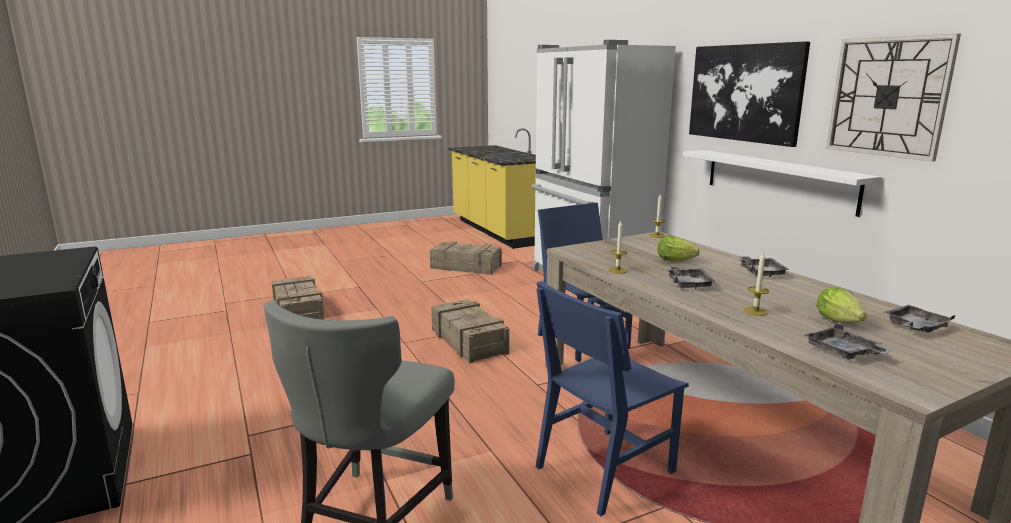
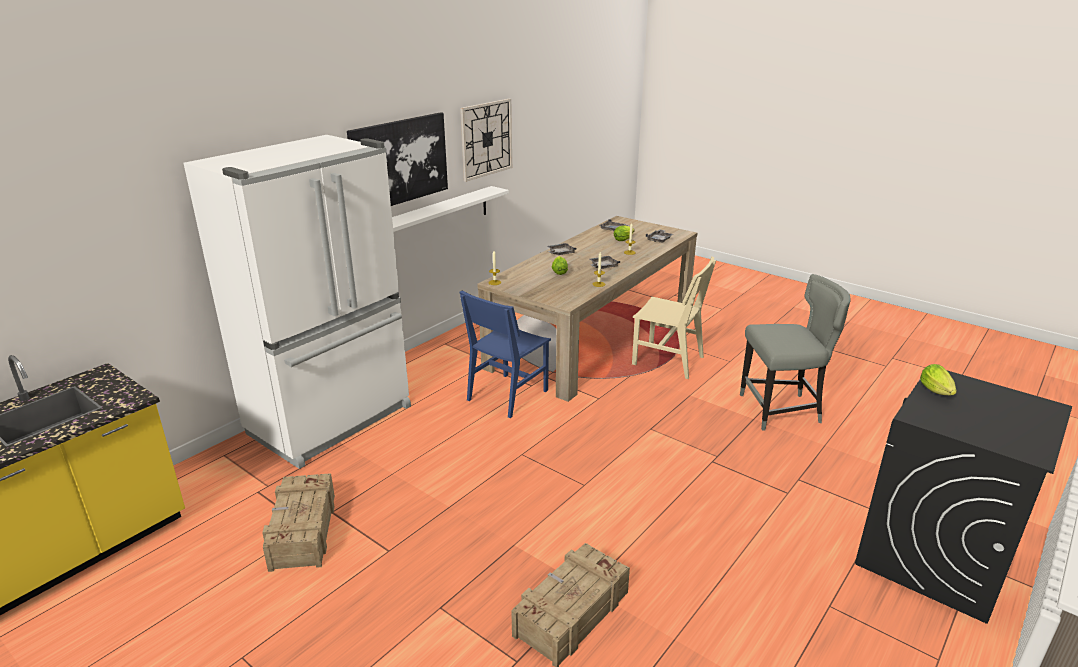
camera: 115 degrees left, 10 degrees up
crate [431,299,509,364] -> none
blue chair [536,281,689,516] -> beige chair [632,257,716,379]
none -> lettuce [920,364,957,395]

